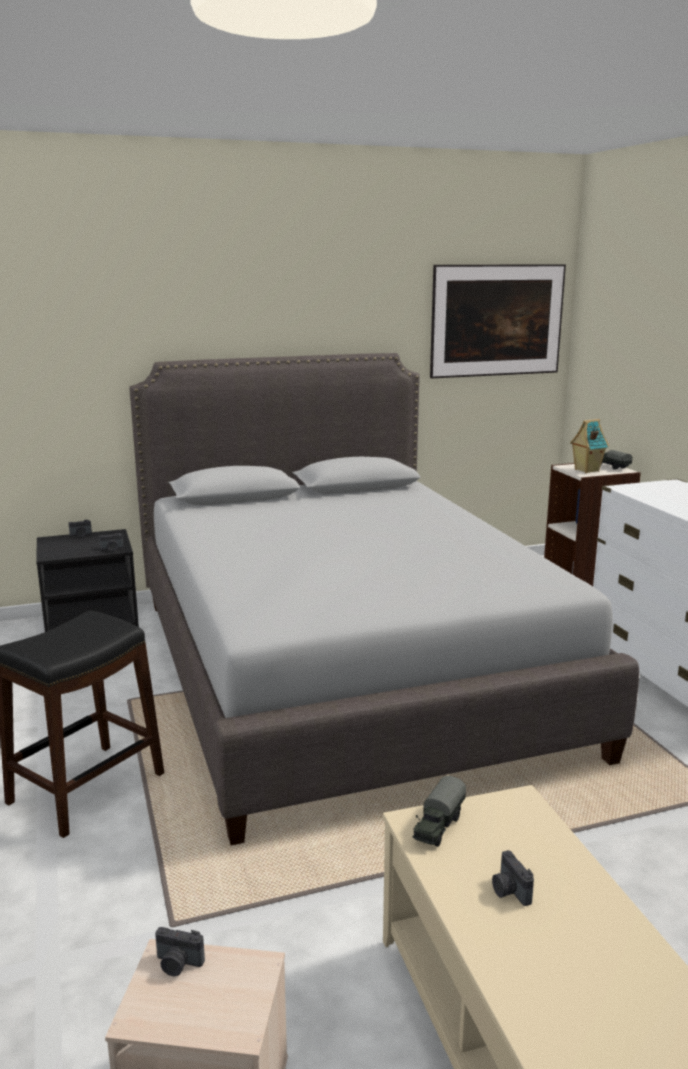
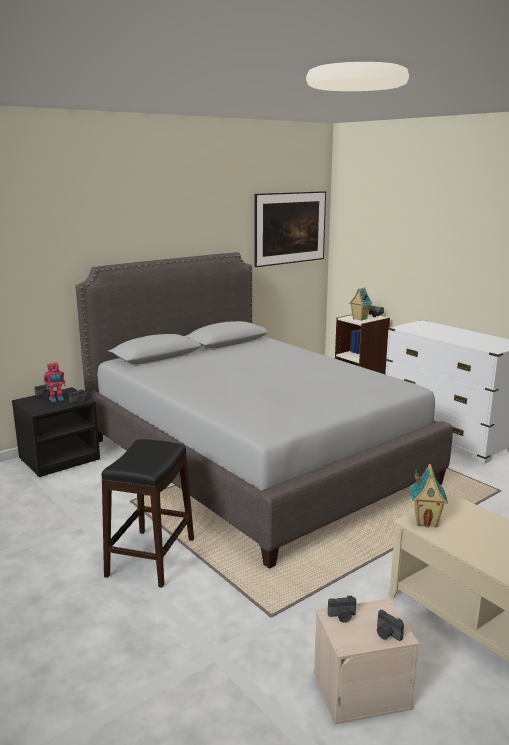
camera: 20 degrees left, 0 degrees up
toy truck [412,775,466,847] -> toy house [410,464,448,527]
camera [492,850,534,906] -> camera moved to [377,610,404,641]
none -> toy robot [44,362,66,402]

